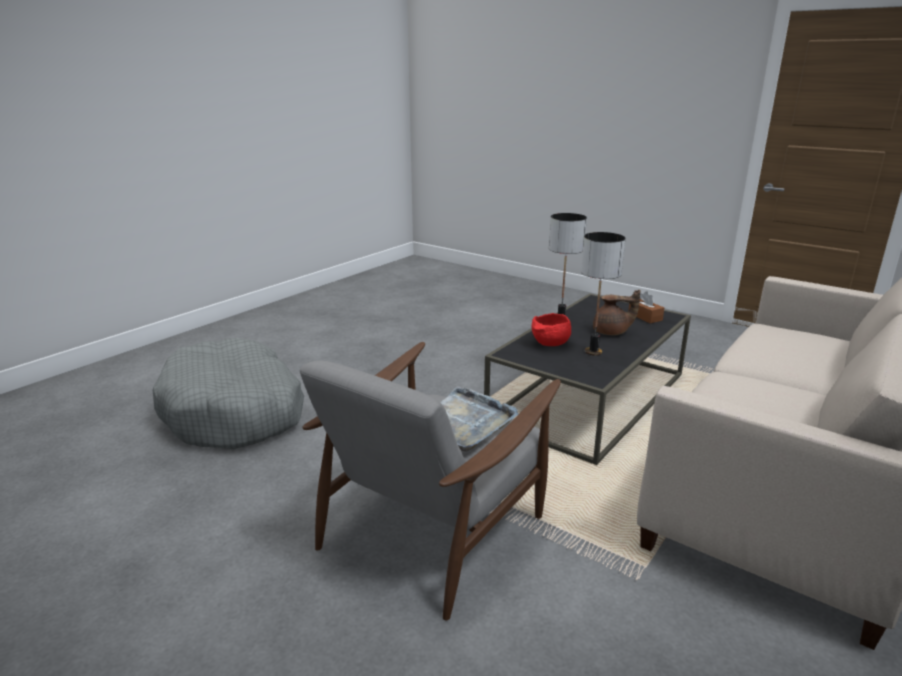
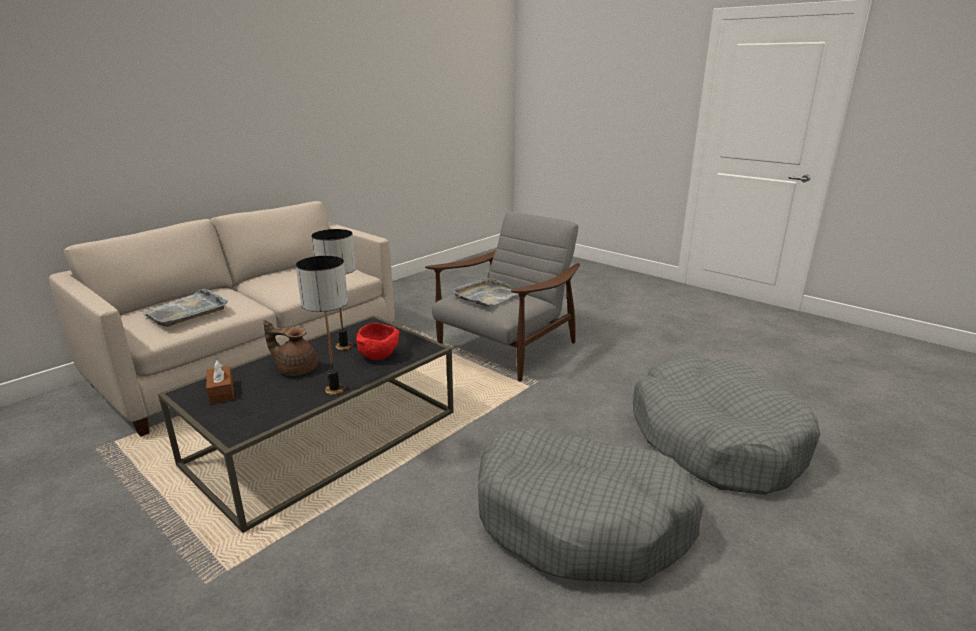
camera: 175 degrees left, 0 degrees up
none -> grey tray [142,289,228,327]
none -> grey dog bed [478,427,704,583]

